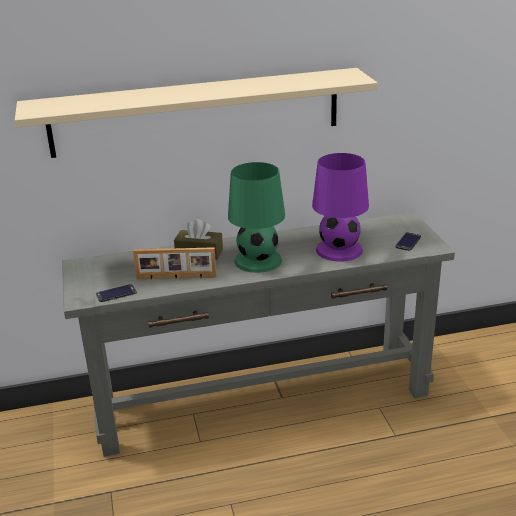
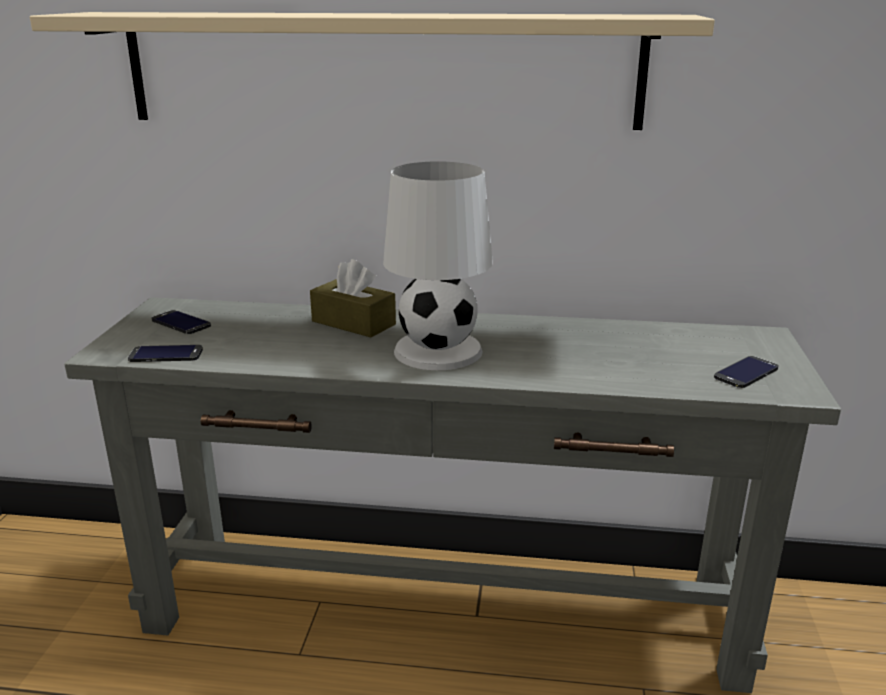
camera: 20 degrees right, 5 degrees down
picture frame [133,247,217,280] -> none
green table lamp [228,162,285,273] -> white table lamp [383,161,493,370]
purple table lamp [312,153,369,262] -> none
none -> phone [152,310,211,334]

